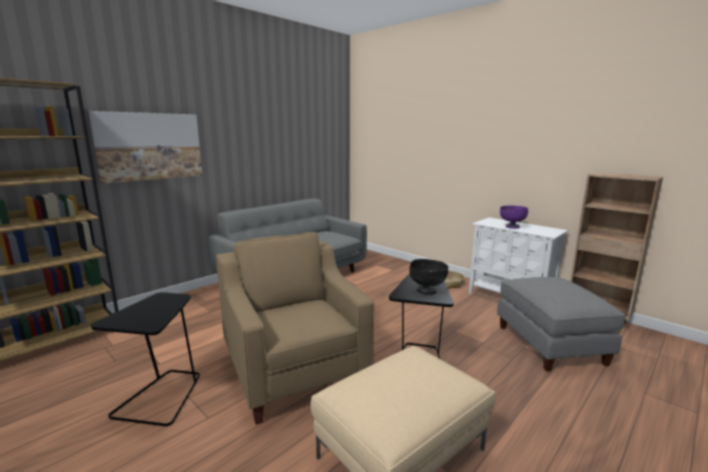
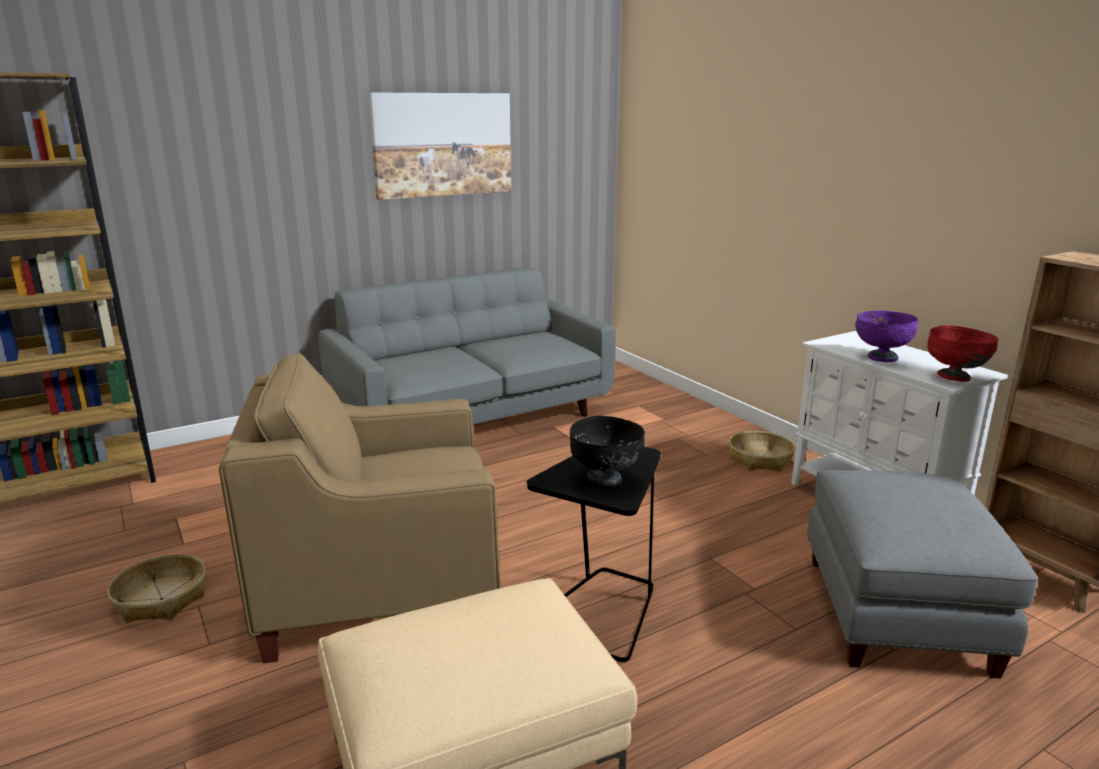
camera: 15 degrees right, 5 degrees up
picture [88,111,202,184] -> picture moved to [368,93,511,200]
black side table [90,292,200,426] -> basket [107,554,206,623]
beige armchair [216,232,374,425] -> beige armchair turned 90 degrees counterclockwise [219,352,500,663]
none -> red bowl [927,325,999,382]

